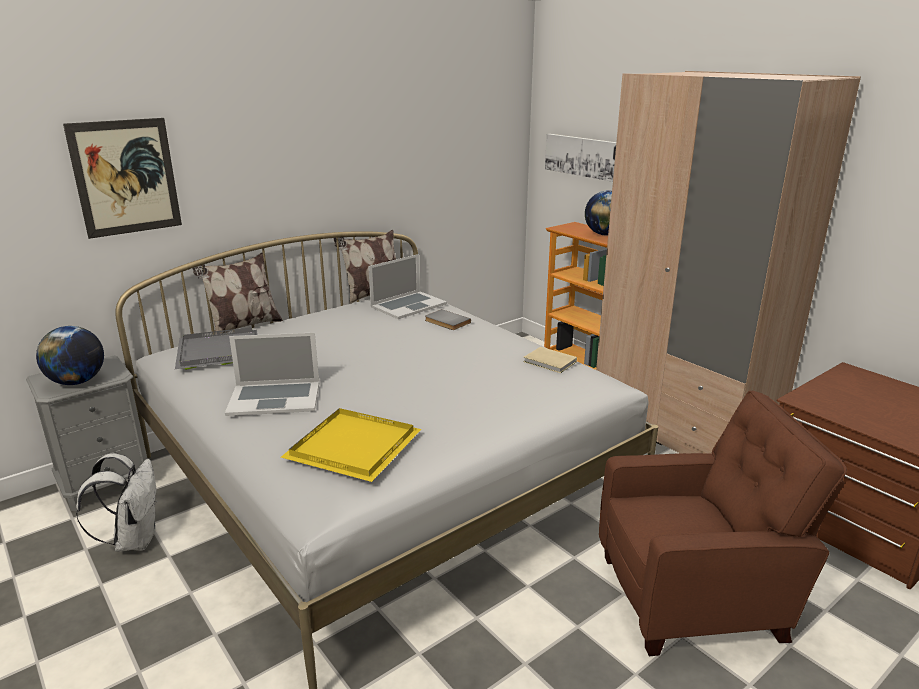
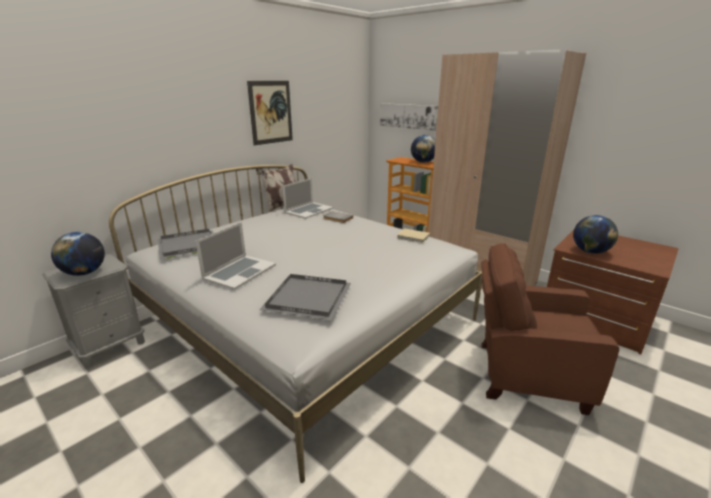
camera: 10 degrees left, 0 degrees up
picture [63,118,182,239] -> picture moved to [247,81,293,145]
white backpack [76,453,157,552] -> none
pillow [192,252,283,334] -> none
laptop [225,332,319,416] -> laptop turned 45 degrees counterclockwise [195,222,276,290]
yellow tray [281,408,421,482] -> grey tray [259,274,351,320]
brown armchair [599,391,847,656] -> brown armchair turned 150 degrees counterclockwise [481,243,619,415]
none -> globe [573,215,618,254]

